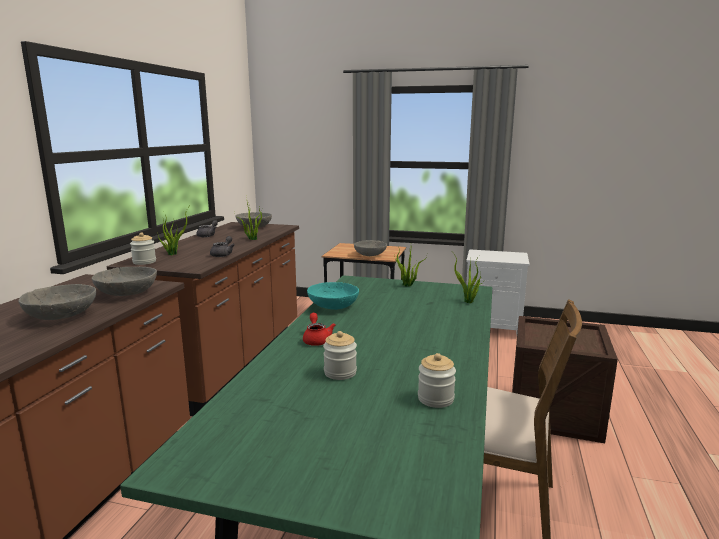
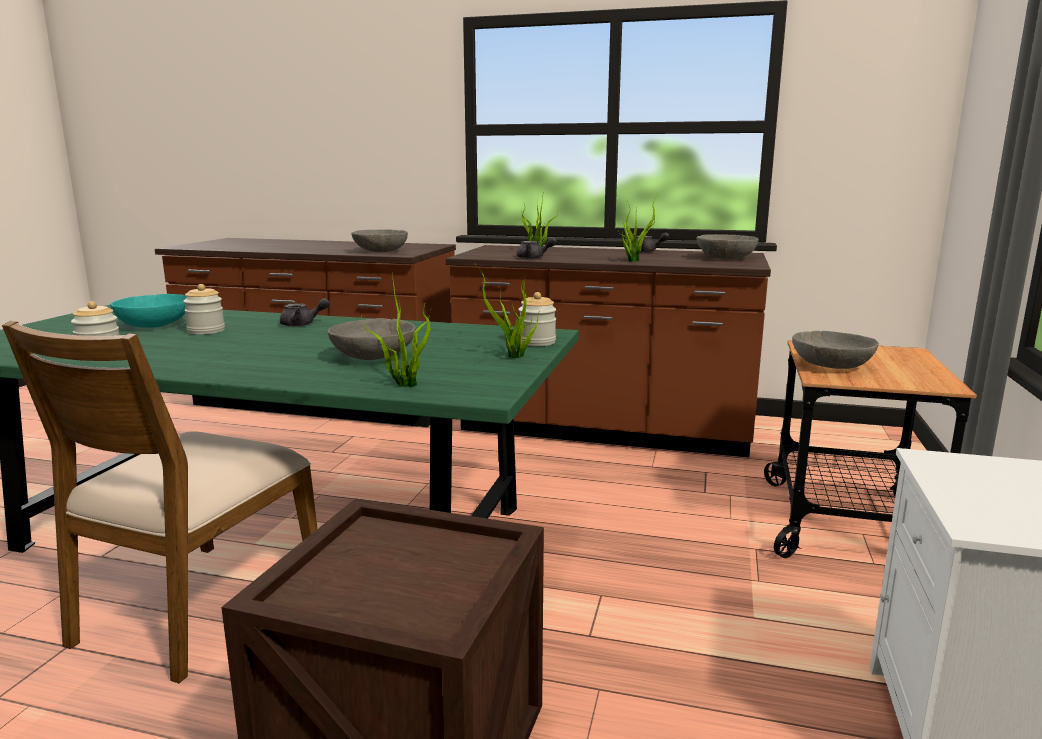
camera: 90 degrees right, 0 degrees up
grey bowl [18,284,96,320] -> grey bowl moved to [328,318,416,360]
jar [130,233,156,265] -> jar moved to [518,292,556,346]
red teapot [303,313,335,346] -> grey teapot [280,298,330,327]
turquoise bowl [307,282,359,310] -> turquoise bowl moved to [110,294,187,328]

